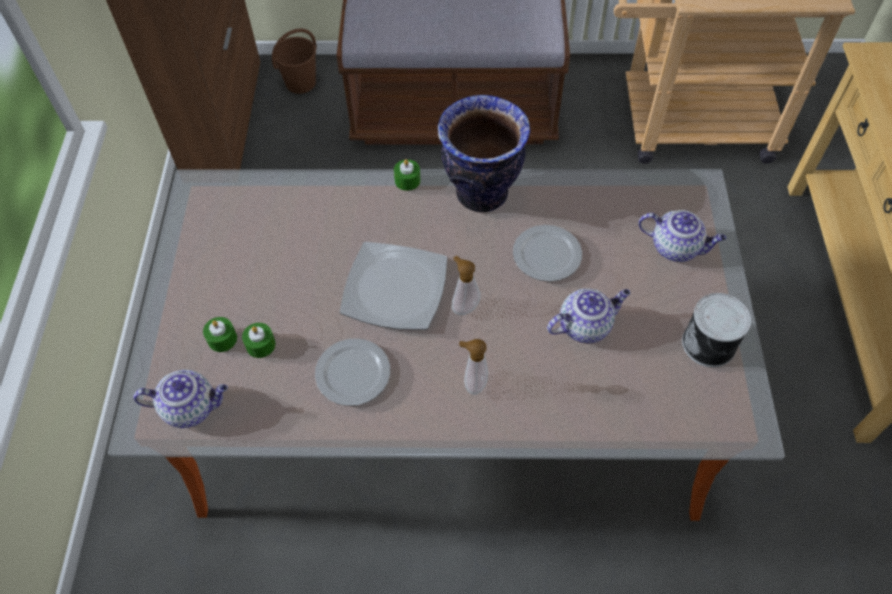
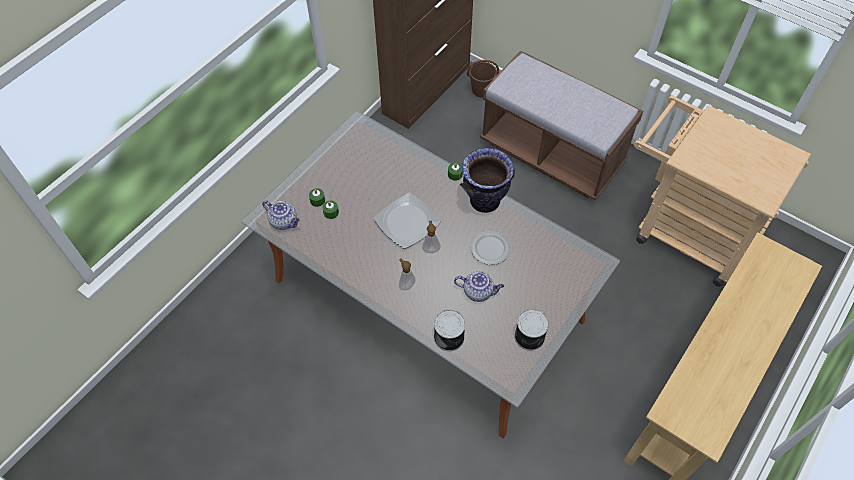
camera: 35 degrees right, 0 degrees up
plate [315,338,390,406] -> none
teapot [639,210,726,262] -> none
none -> can [434,310,465,351]

